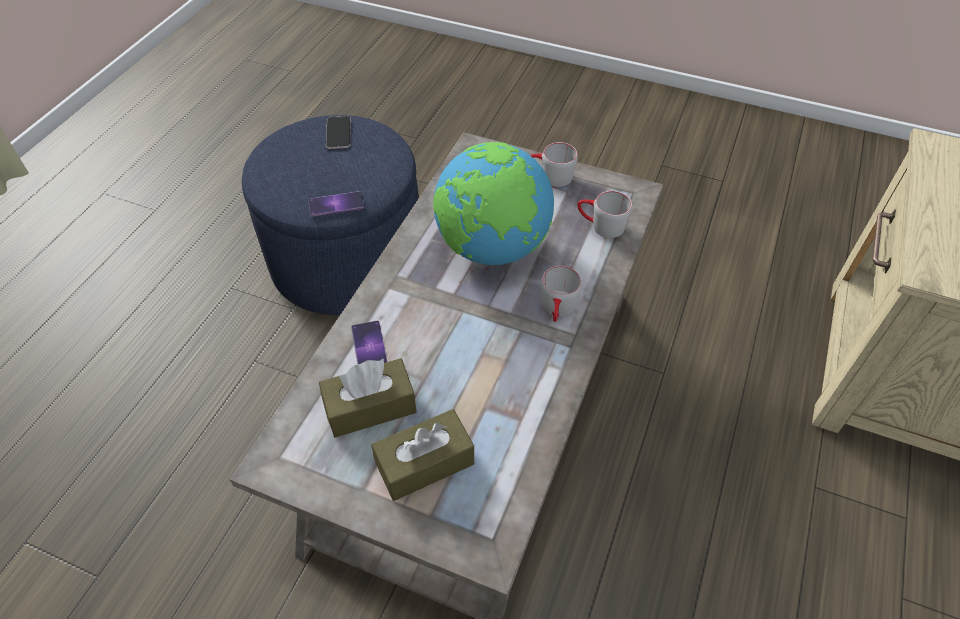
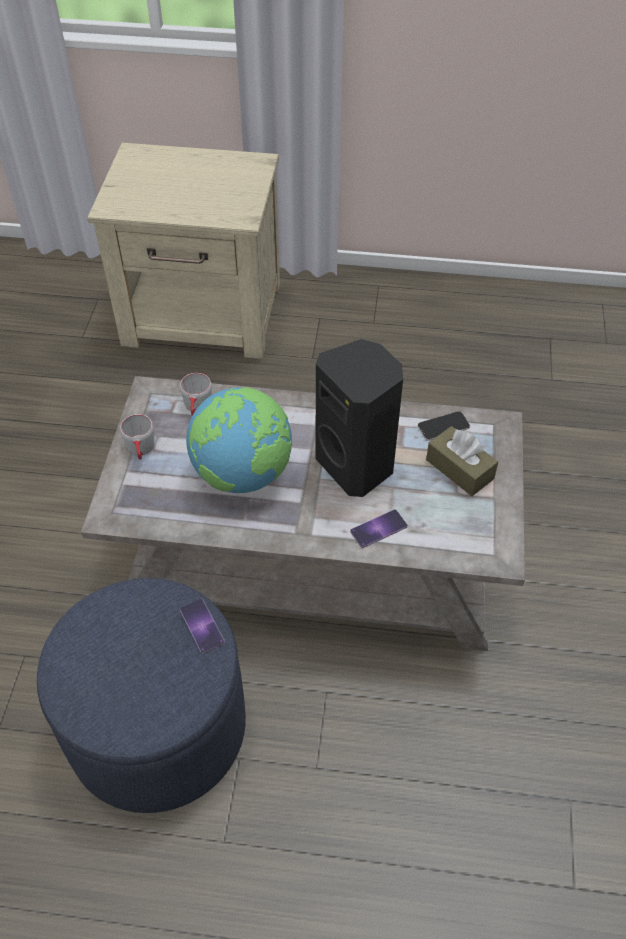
camera: 105 degrees left, 0 degrees up
brown tissue box [319,358,417,438] -> none
phone [326,116,351,149] -> phone moved to [417,411,470,441]
grey mug [541,266,582,322] -> none
none -> black speaker [315,339,403,497]

